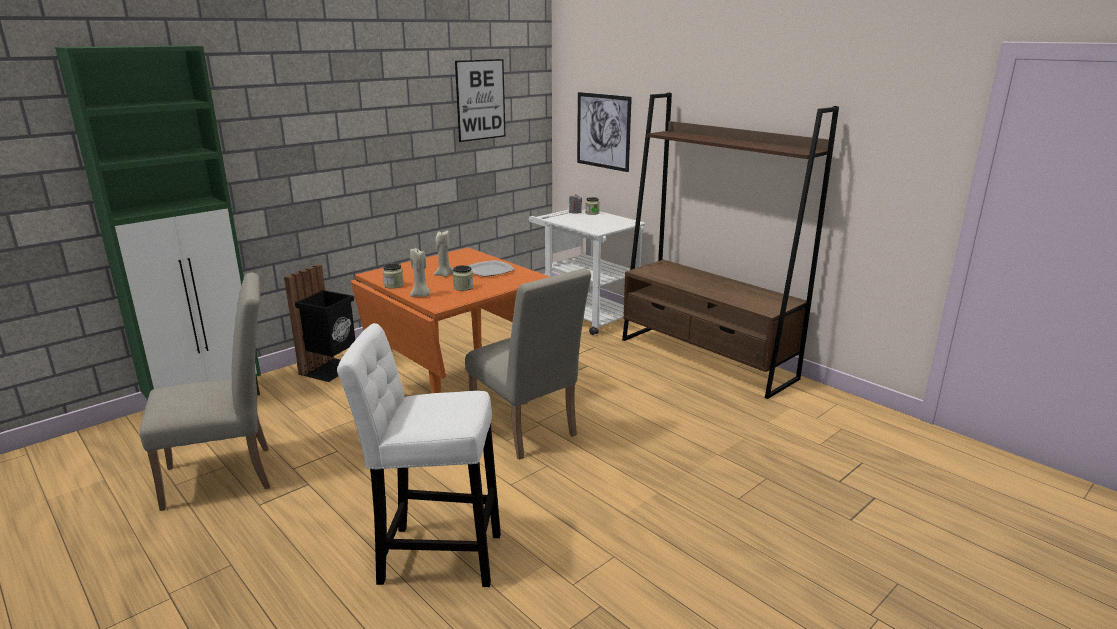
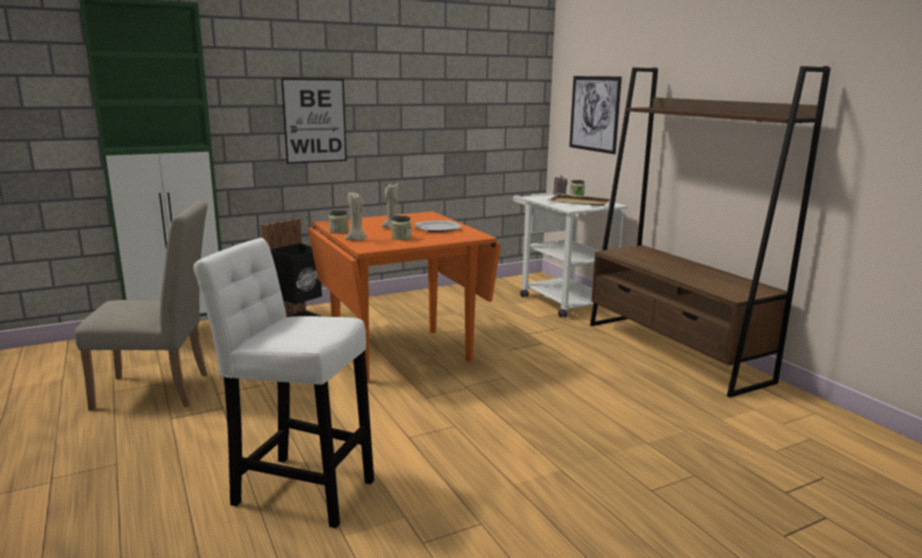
camera: 15 degrees right, 5 degrees down
picture [455,59,505,142] -> picture moved to [281,78,347,164]
beige chair [465,268,591,460] -> none
none -> beige tray [546,193,611,206]

